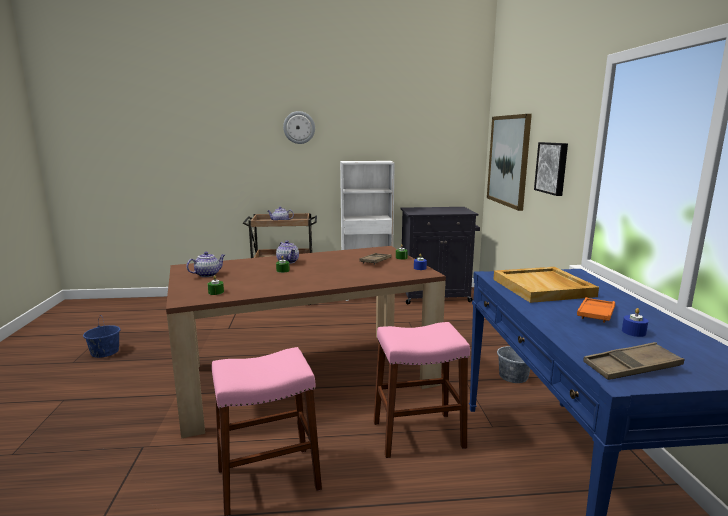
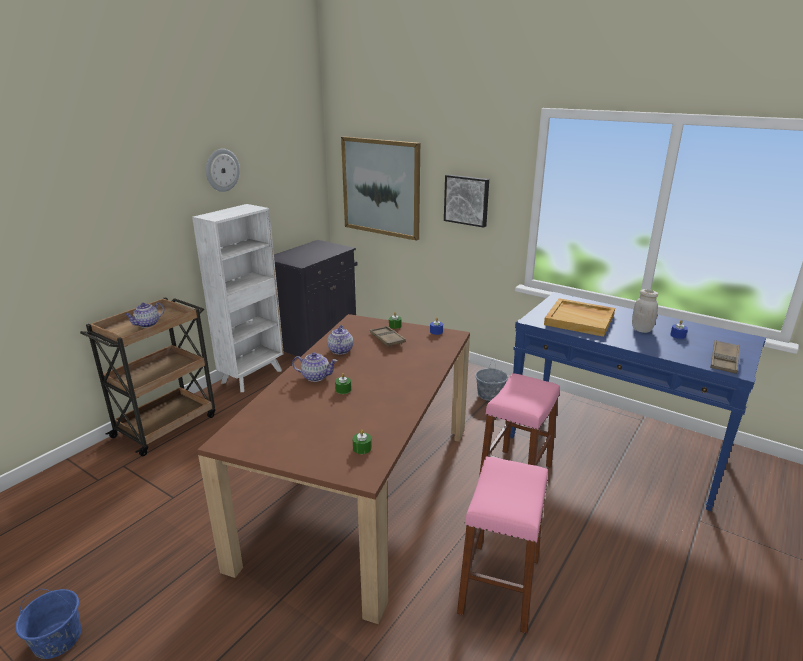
camera: 50 degrees left, 10 degrees up
teapot [186,252,225,277] -> teapot moved to [327,325,353,354]
wall clock [283,111,315,144] -> wall clock moved to [206,149,240,192]
orange tray [577,297,615,323] -> white jar [632,289,658,333]

